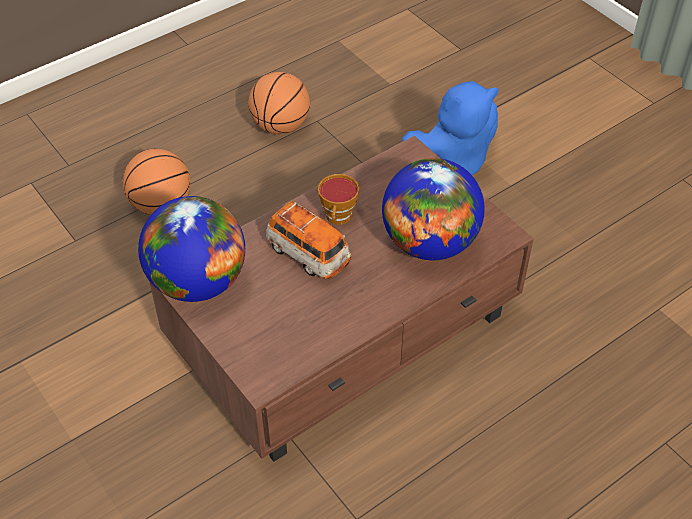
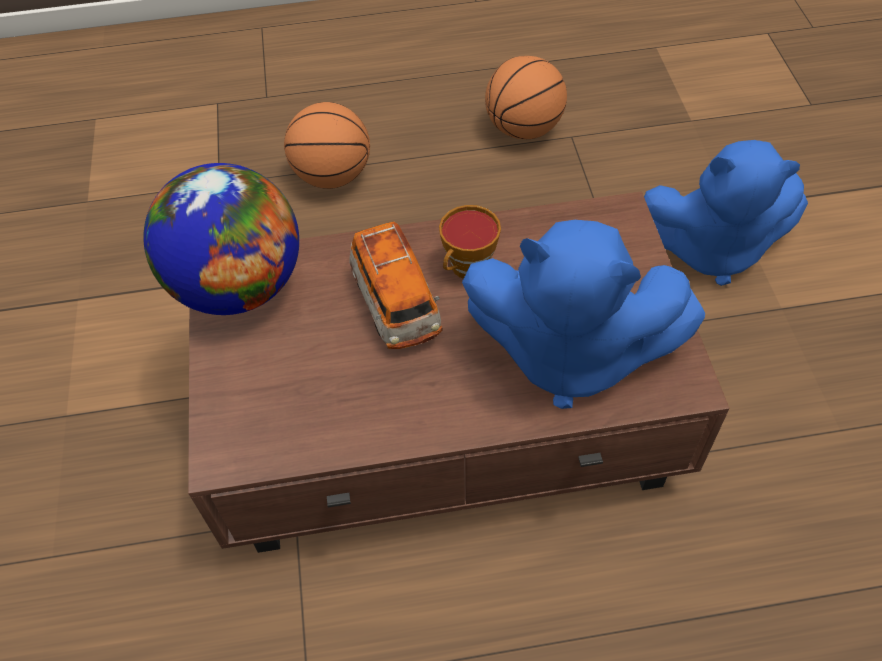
camera: 30 degrees right, 5 degrees up
globe [382,158,485,260] -> blue plush toy [462,220,705,409]

